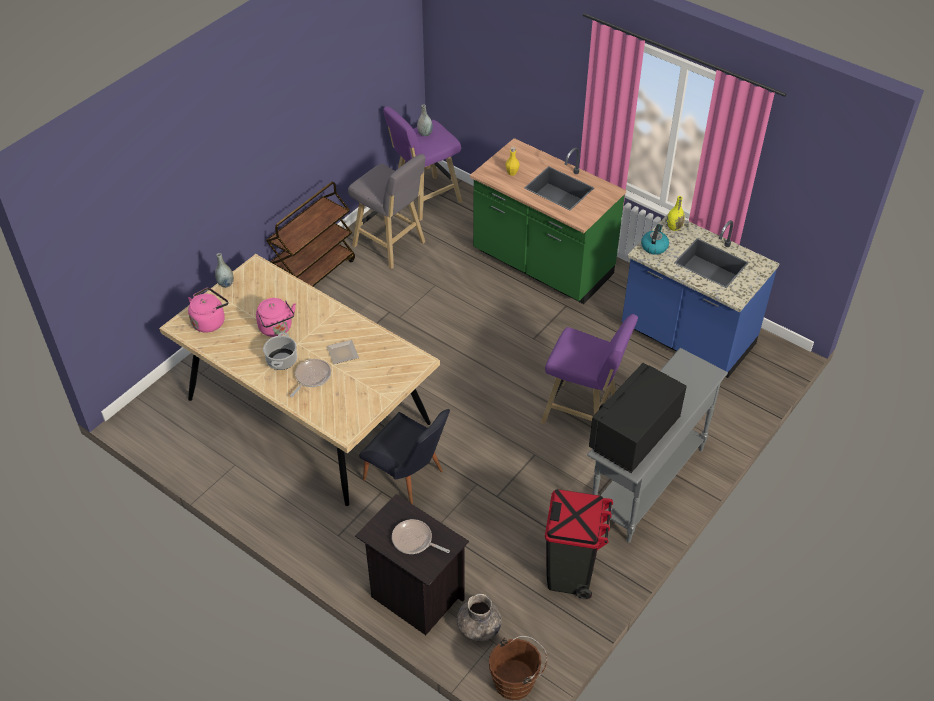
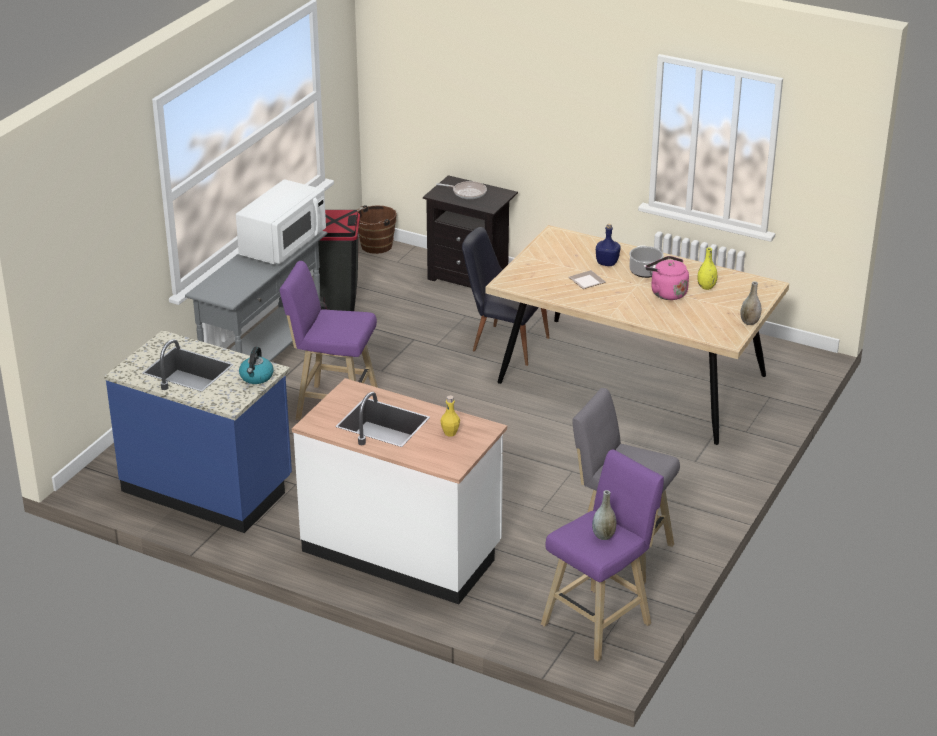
camera: 170 degrees right, 15 degrees down
pink kettle [188,288,229,333] -> none
brown cart [266,182,355,287] -> none
frying pan [290,359,331,397] -> blue bottle [596,224,621,266]
grey vase [457,594,502,642] -> none
green counter [470,138,626,304] -> white counter [292,378,507,604]
black microwave [589,363,687,473] -> white microwave [236,179,326,264]
yellow vase [667,196,685,231] -> yellow vase moved to [698,247,717,290]

